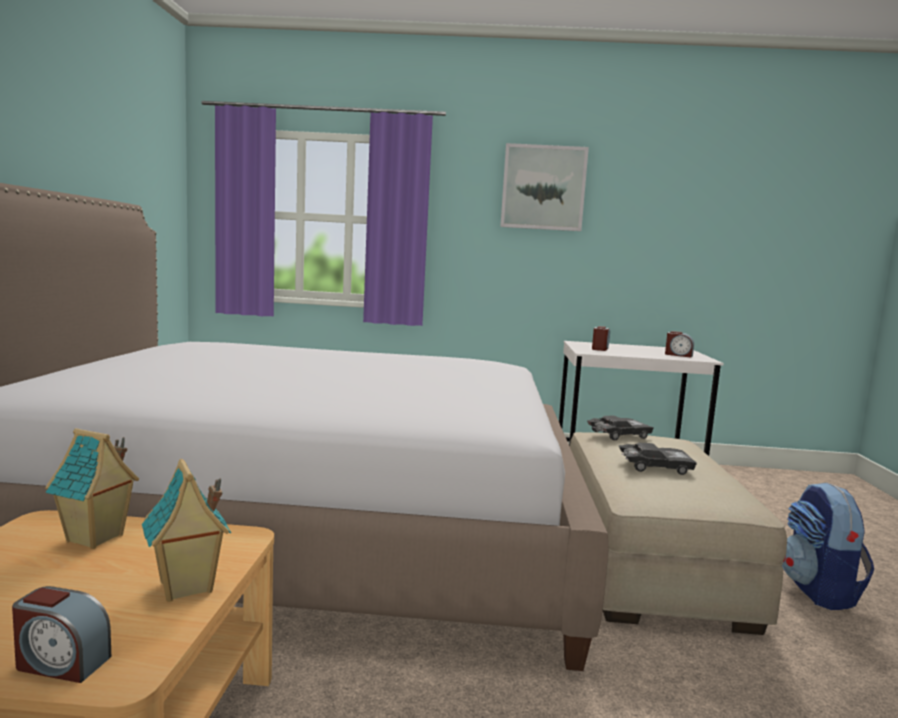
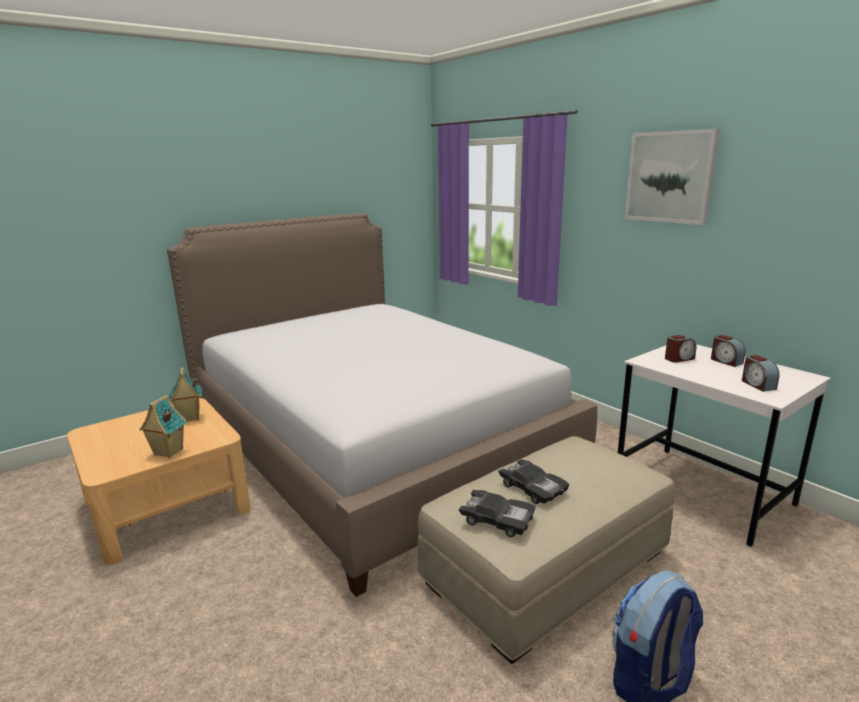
camera: 50 degrees right, 10 degrees up
alarm clock [12,586,111,683] -> alarm clock moved to [711,335,745,367]
black toy car [587,416,654,440] -> black toy car moved to [458,490,536,537]

